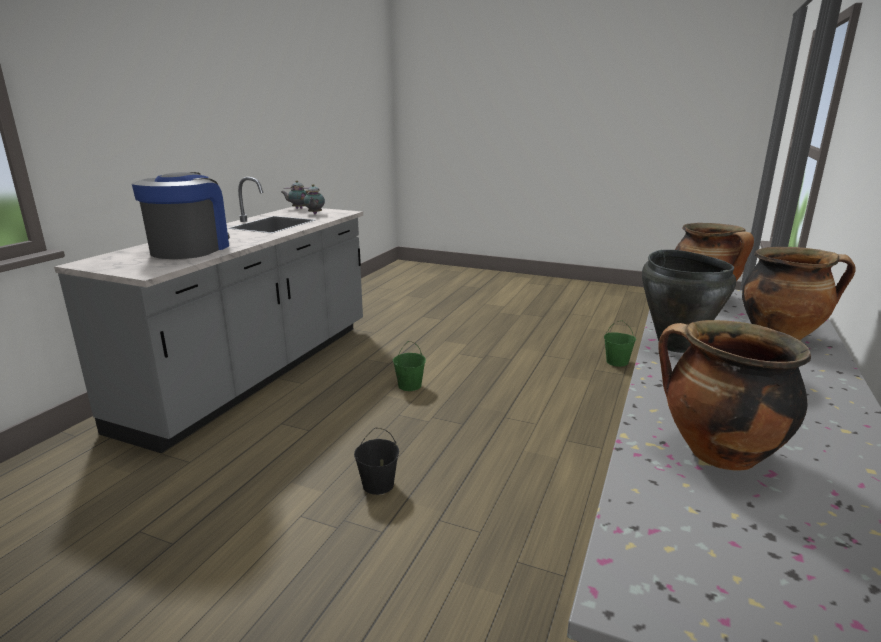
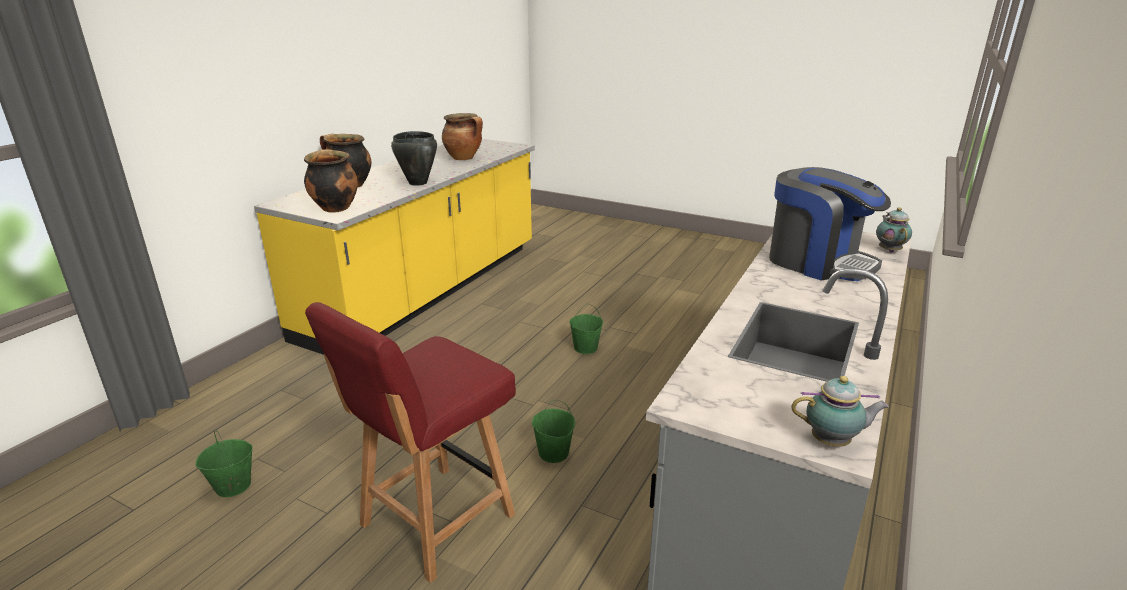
camera: 175 degrees left, 5 degrees up
coffee machine [132,172,230,259] -> coffee machine turned 60 degrees counterclockwise [769,167,891,281]
teapot [304,184,325,214] -> teapot moved to [876,207,912,252]
black bucket [354,428,399,495] -> green bucket [569,304,603,354]
none -> red chair [305,302,516,583]

